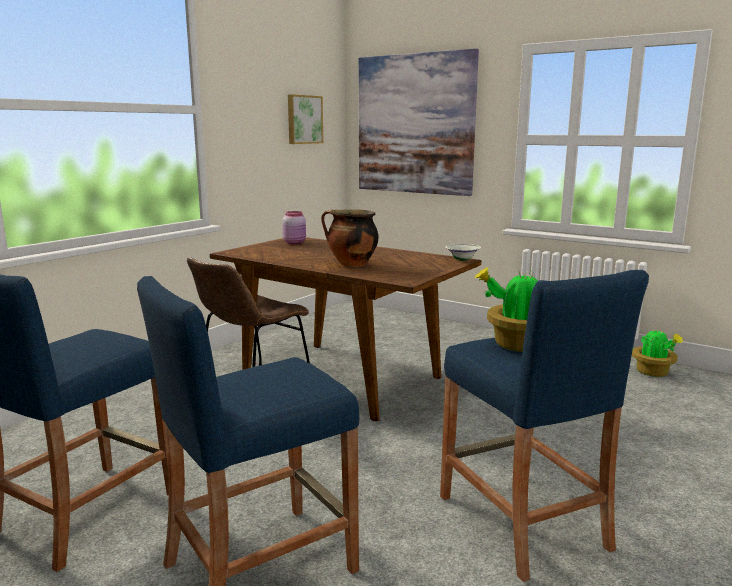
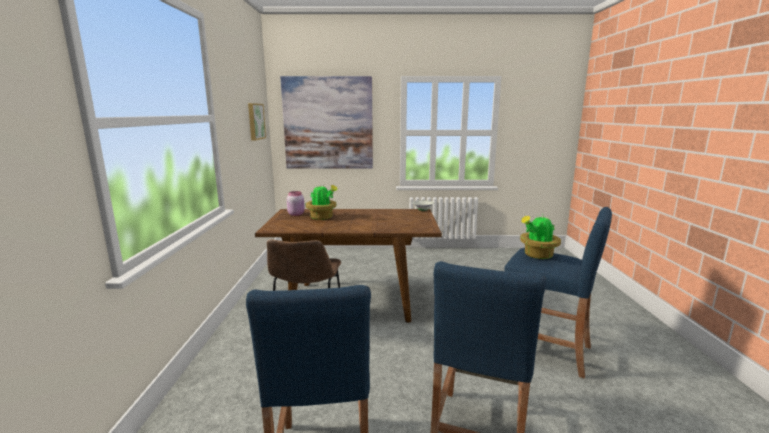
camera: 35 degrees left, 0 degrees up
cooking pot [321,209,379,267] -> none
potted plant [632,329,683,377] -> potted plant moved to [305,185,338,220]

